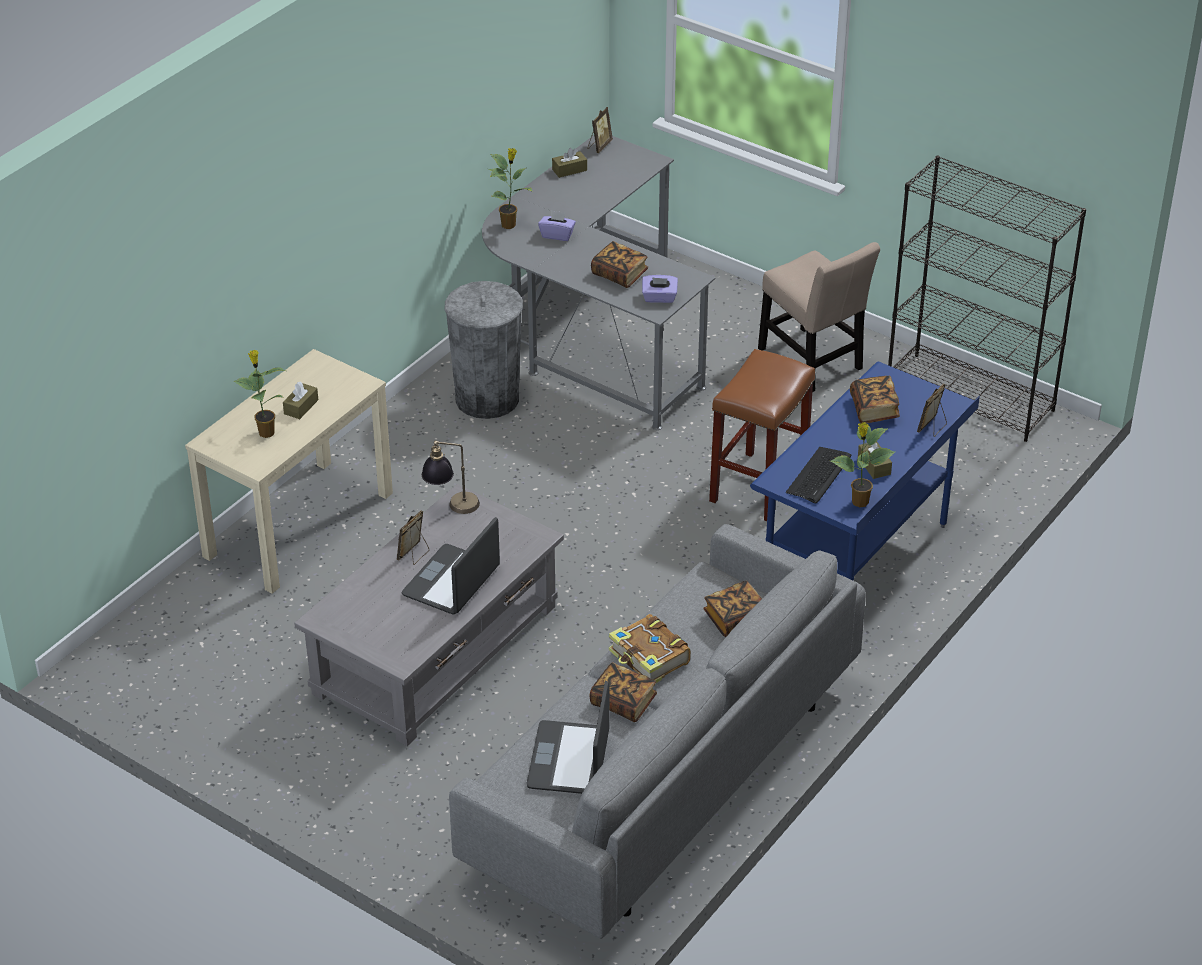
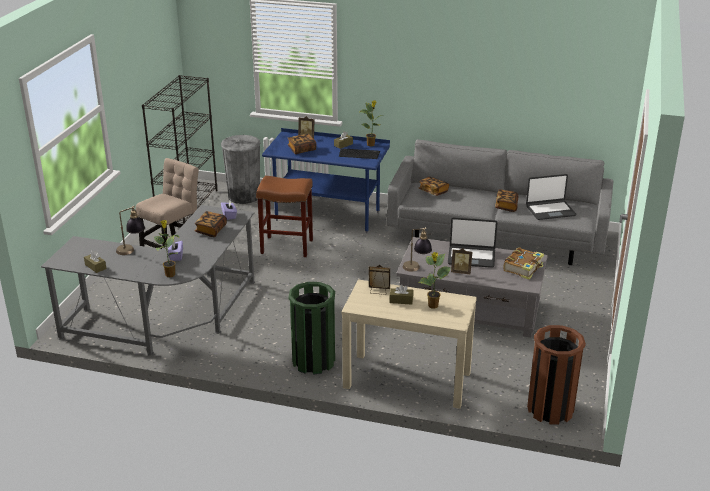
camera: 110 degrees left, 10 degrees down
grey trash can [445,281,523,419] -> grey trash can moved to [221,135,261,204]
picture frame [588,107,613,153] -> picture frame moved to [368,265,390,295]
book [609,614,691,683] -> book moved to [503,247,544,280]
none -> table lamp [116,206,145,255]
none -> green trash can [289,282,335,375]
none -> brown trash can [527,325,586,425]

